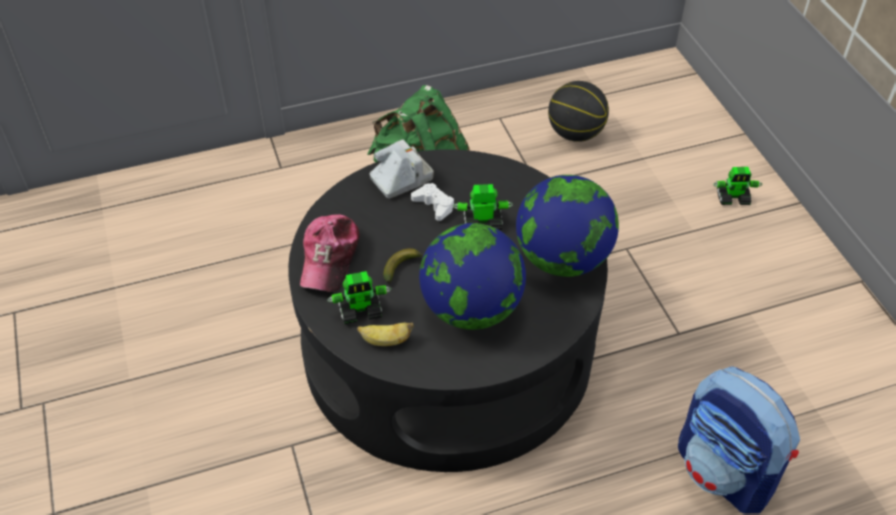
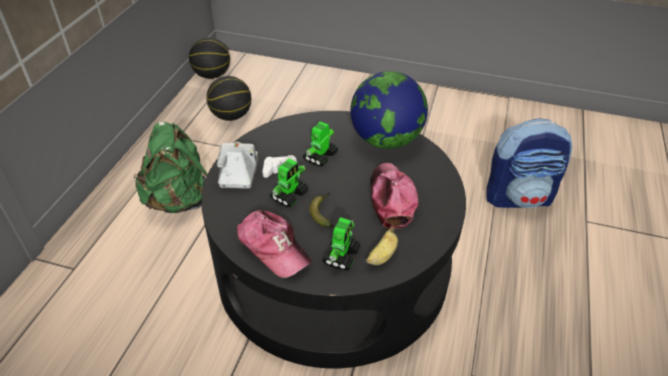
camera: 55 degrees left, 5 degrees down
globe [419,223,526,330] -> cap [370,163,418,229]
toy robot [713,167,762,205] -> toy robot moved to [270,159,309,207]
none -> basketball [189,38,230,79]

